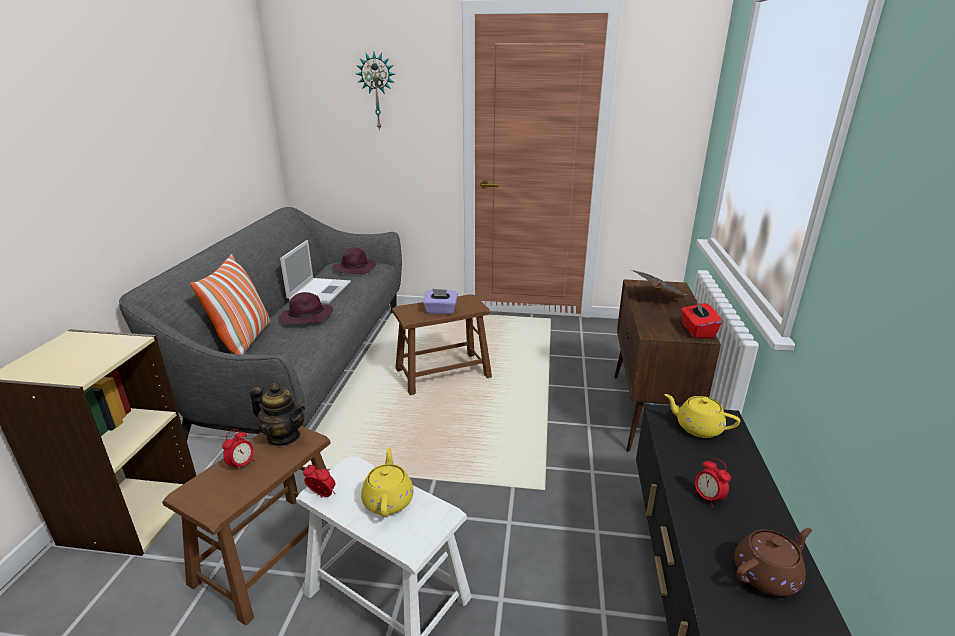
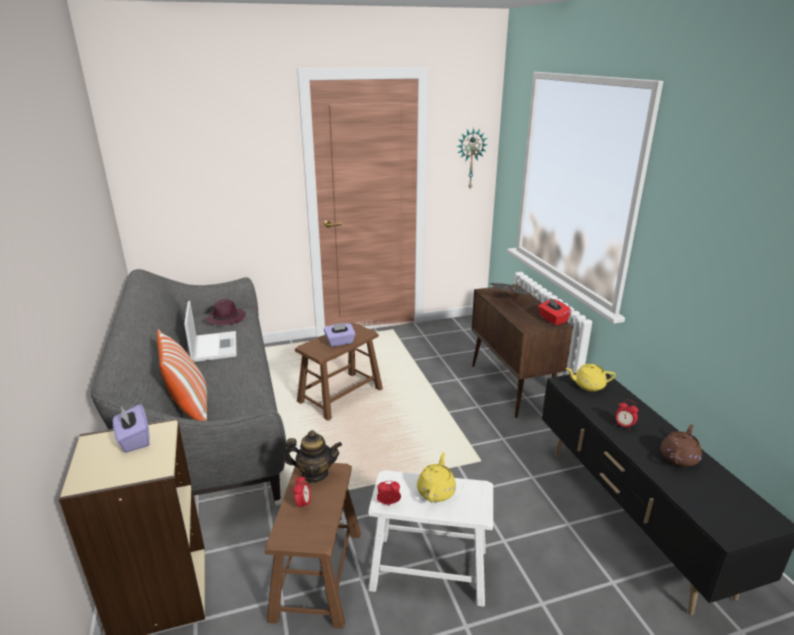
camera: 25 degrees left, 0 degrees up
purple hat [279,292,333,324] -> none
wall clock [356,52,395,131] -> wall clock moved to [457,128,488,188]
yellow teapot [361,448,414,517] -> yellow teapot turned 45 degrees clockwise [417,452,456,502]
none -> purple tissue box [113,404,150,453]

